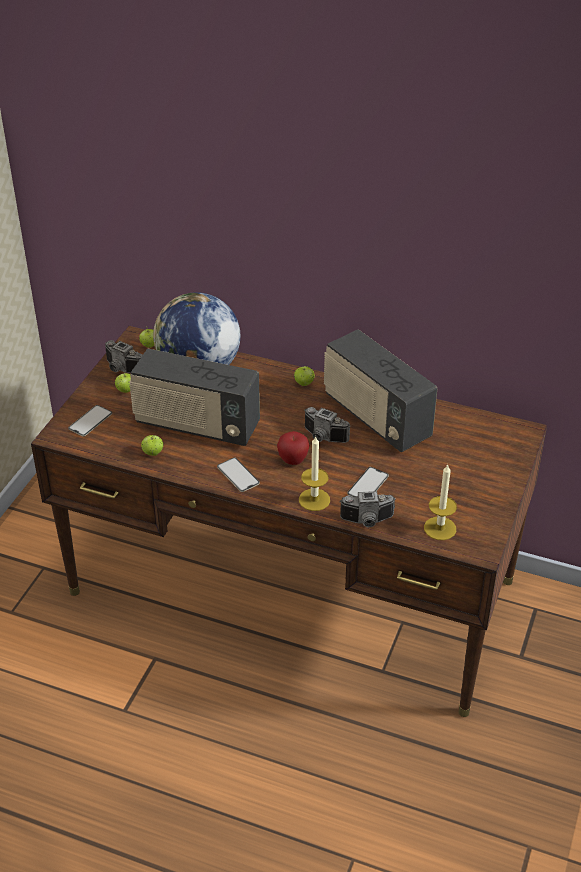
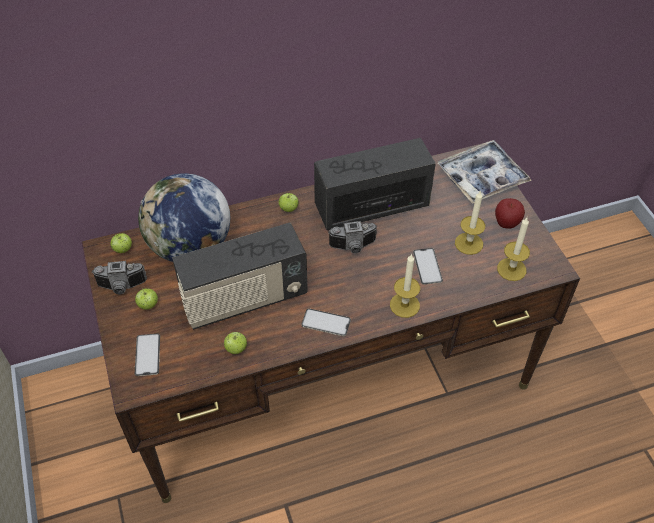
camera: 40 degrees left, 10 degrees up
apple [277,431,310,465] -> apple moved to [495,198,525,229]
radio [324,329,437,452] -> radio turned 150 degrees clockwise [314,138,436,230]
camera [340,491,396,527] -> none
none -> tray [438,140,532,204]
none -> candle [455,190,485,255]

